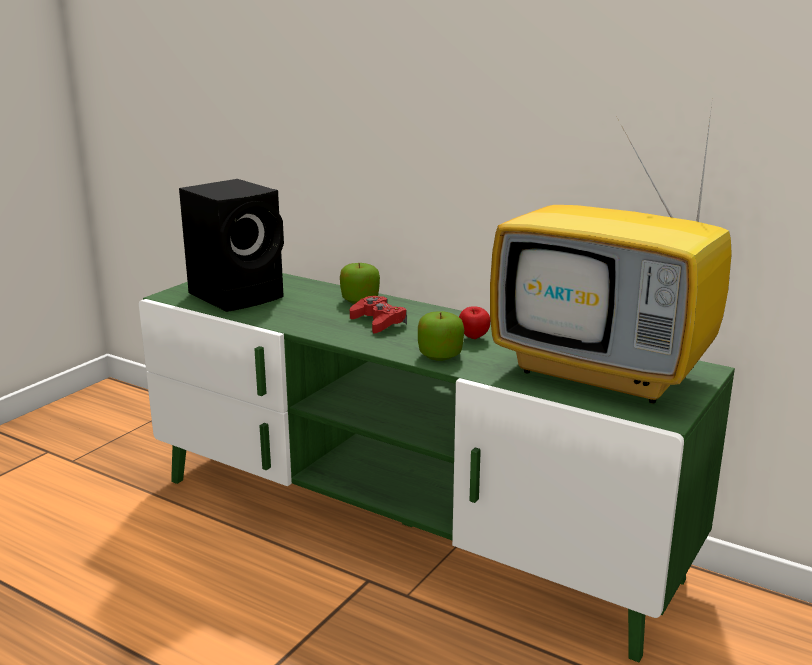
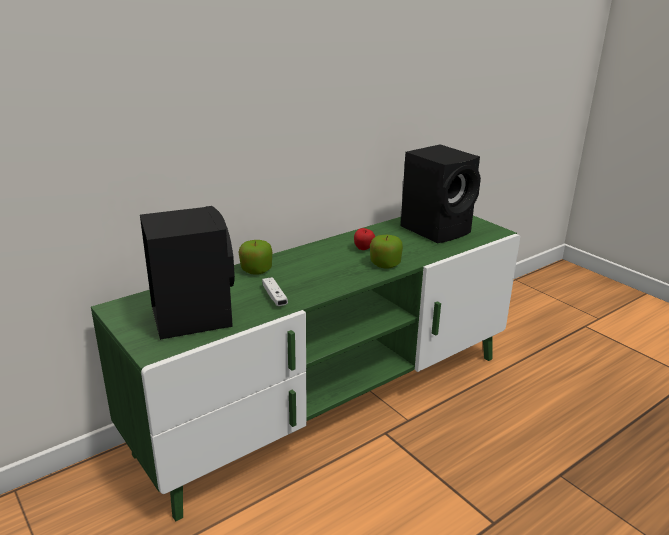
camera: 70 degrees left, 5 degrees up
red game controller [350,296,407,334] -> none
television [490,105,732,404] -> black speaker [401,144,481,243]
none -> white game controller [262,277,288,306]

